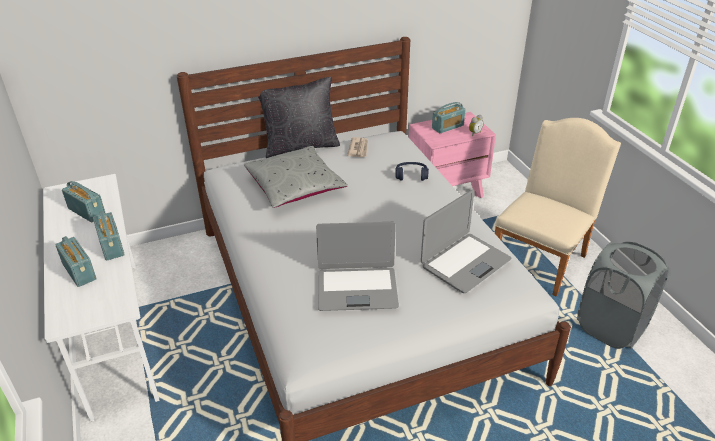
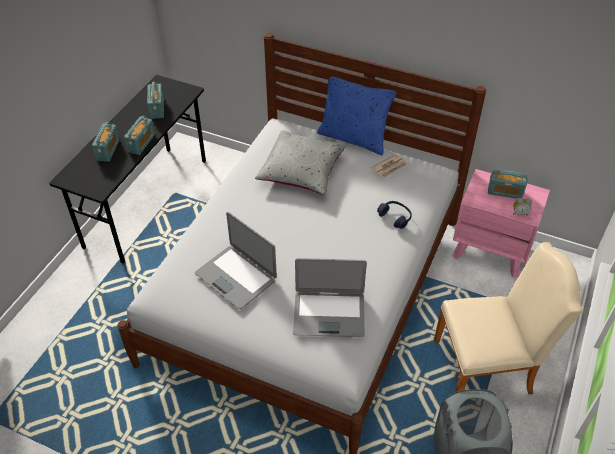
camera: 45 degrees right, 10 degrees up
white desk [43,174,159,421] -> black desk [49,75,206,264]
black pillow [258,77,340,158] -> blue pillow [317,77,397,155]

